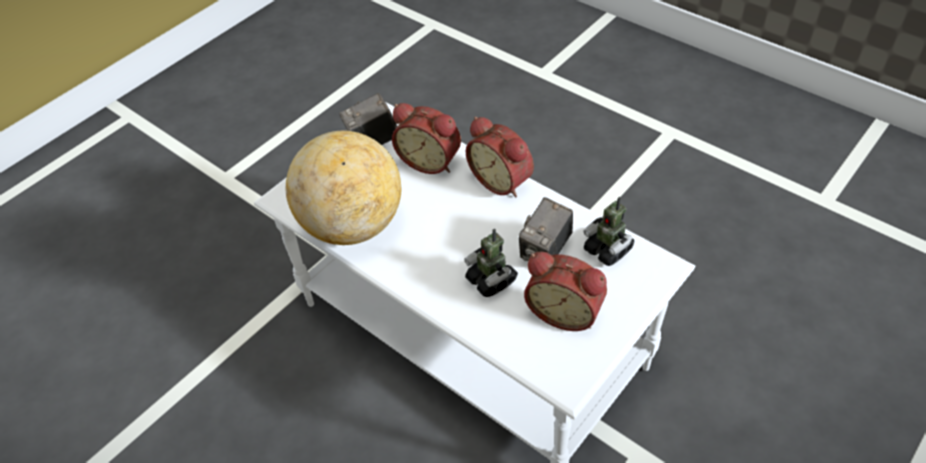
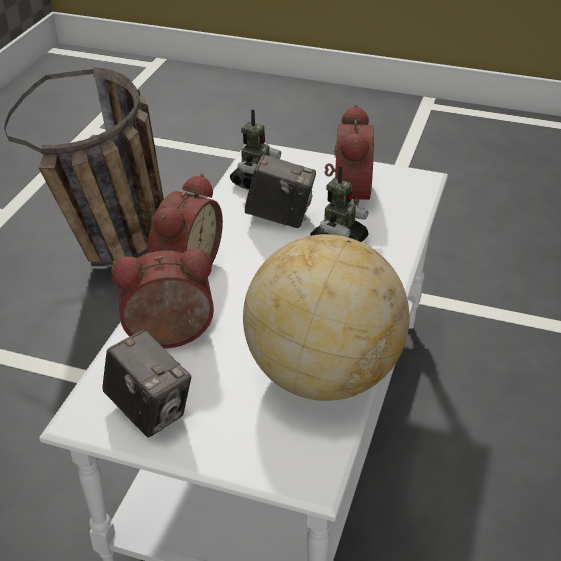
camera: 115 degrees left, 10 degrees down
alarm clock [392,103,461,174] -> alarm clock turned 105 degrees counterclockwise [111,249,214,348]
none -> basket [4,67,164,266]

